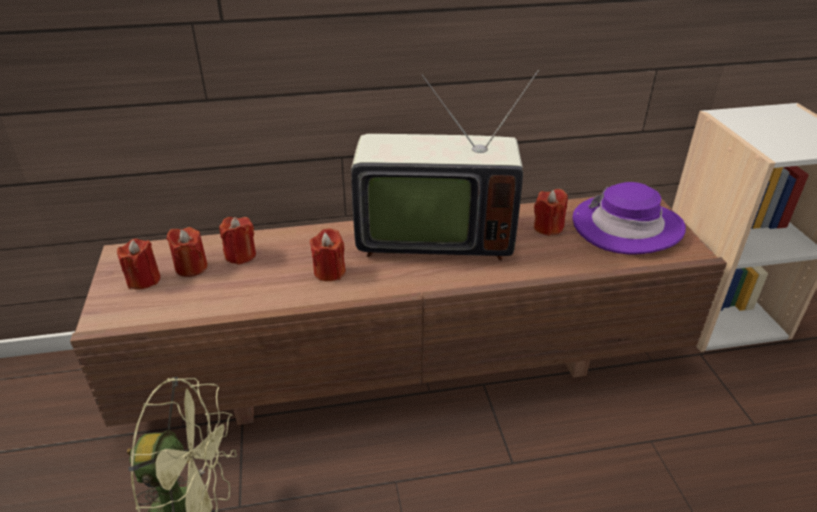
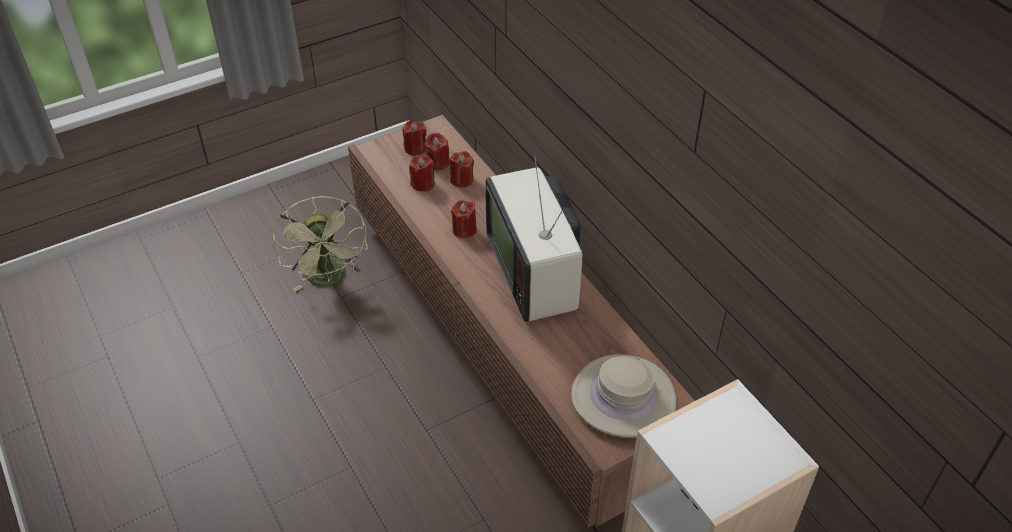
camera: 70 degrees right, 10 degrees up
red candle [534,189,568,236] -> red candle moved to [409,155,435,192]
purple hat [572,182,686,255] -> beige hat [571,354,677,438]

